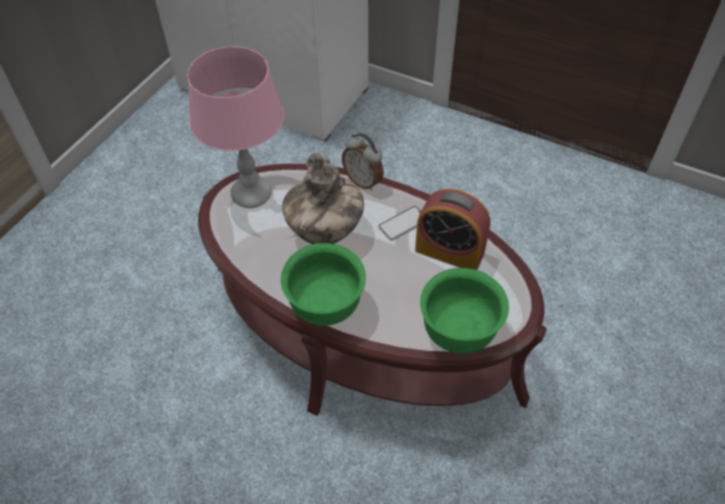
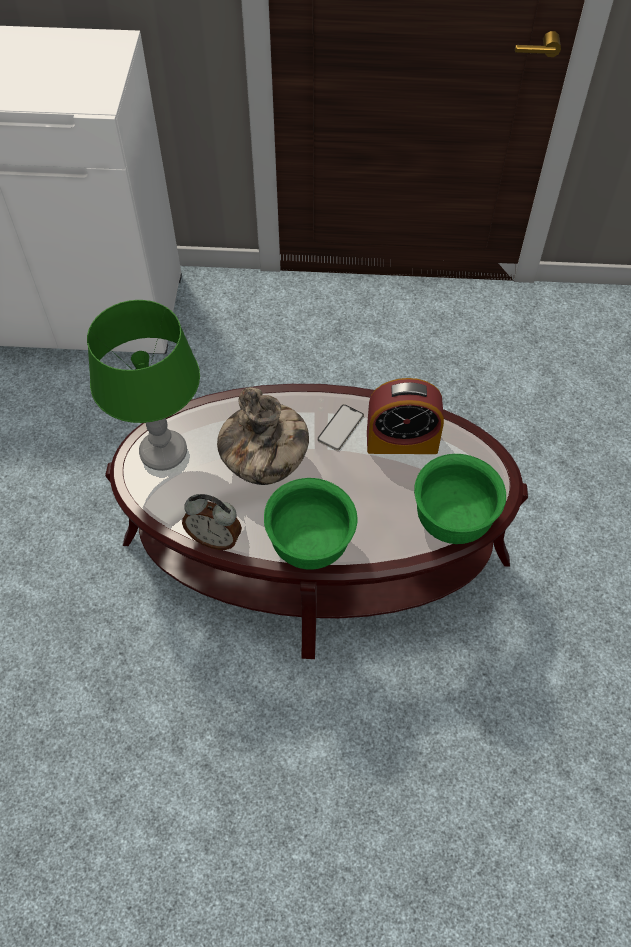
camera: 25 degrees left, 5 degrees up
pink table lamp [187,47,284,208] -> green table lamp [87,300,200,471]
alarm clock [342,133,384,191] -> alarm clock moved to [182,494,242,550]

